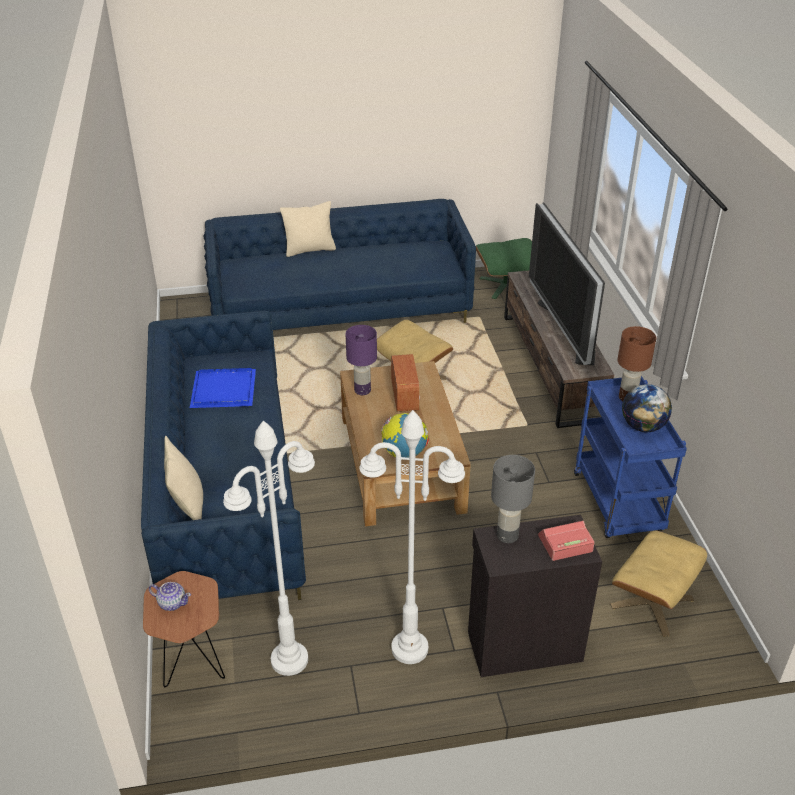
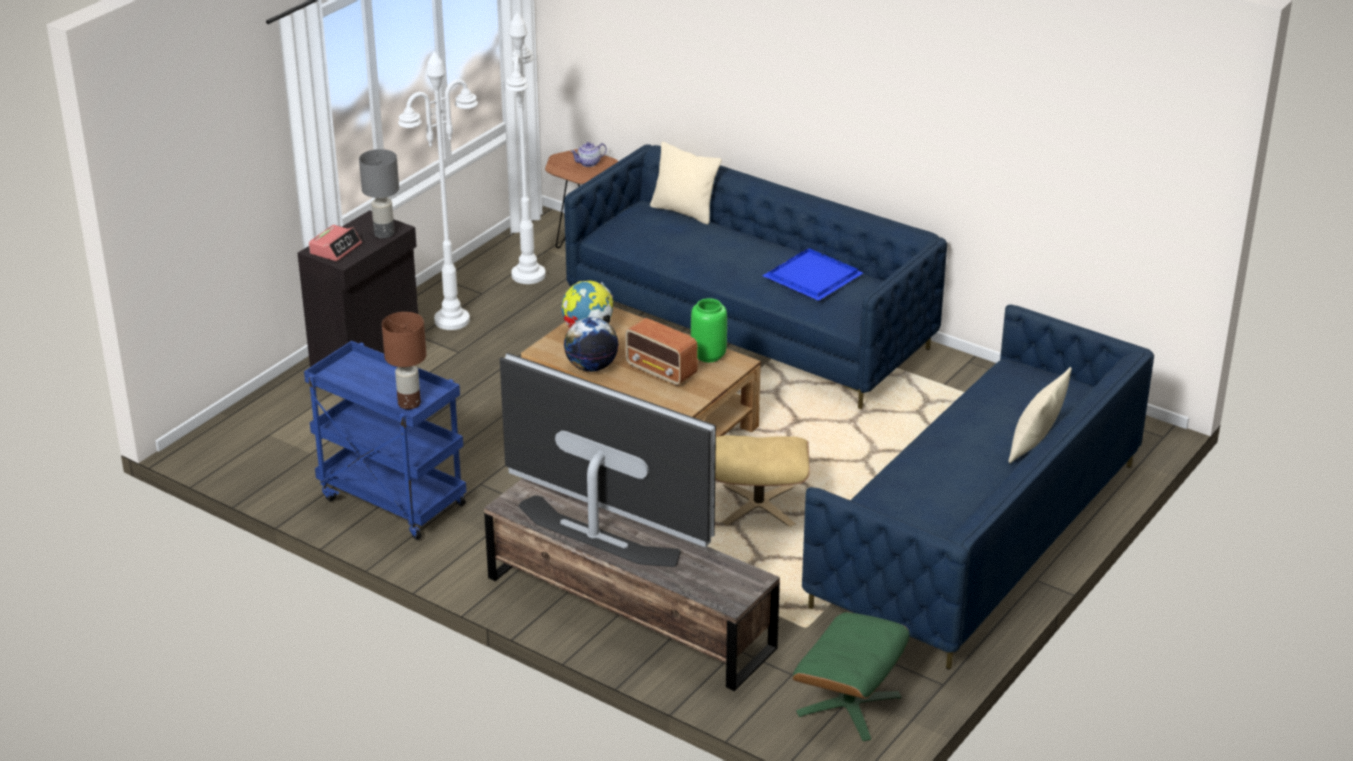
camera: 135 degrees right, 5 degrees down
purple table lamp [346,325,377,395] -> green vase [691,298,727,362]
beige ottoman [610,531,707,637] -> none
globe [622,384,672,432] -> globe moved to [564,317,619,372]

